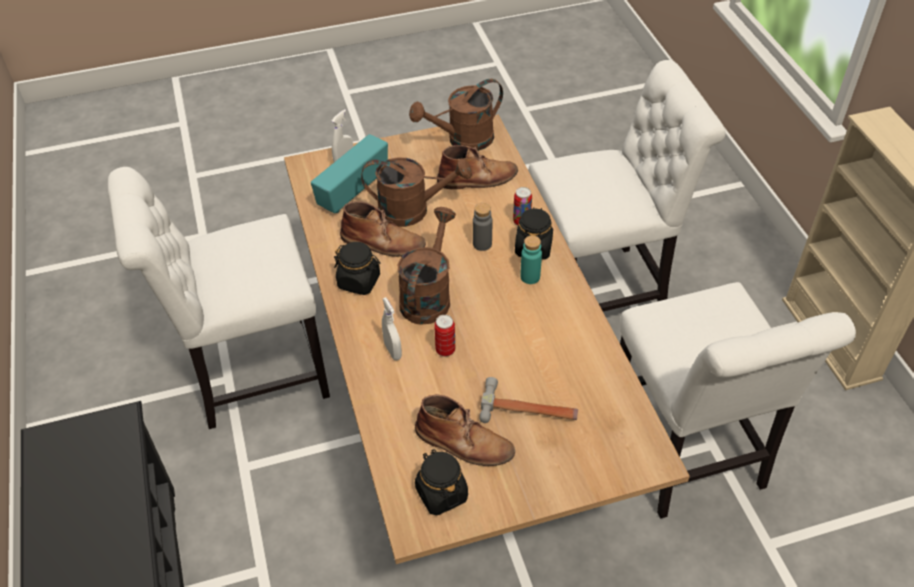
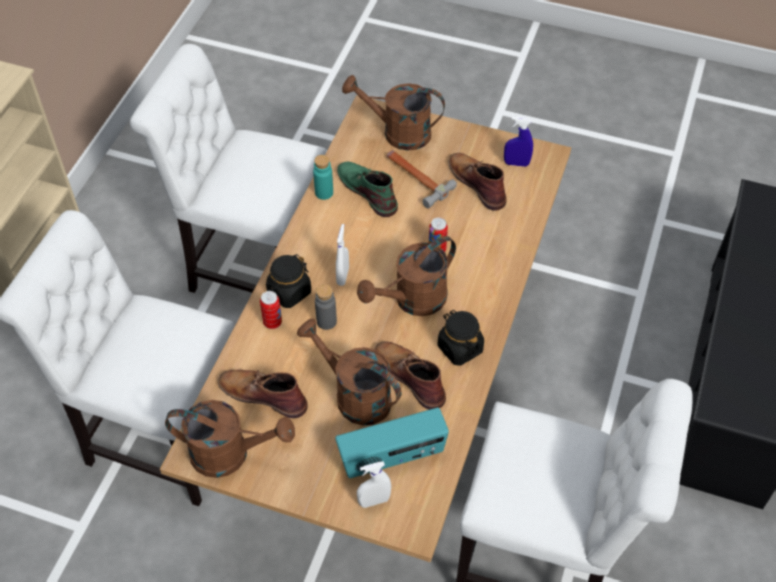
camera: 145 degrees left, 5 degrees up
white spray bottle [382,297,402,360] -> white spray bottle moved to [336,224,349,286]
black jar [415,449,468,515] -> blue spray bottle [504,117,533,167]
turquoise bottle [520,235,542,284] -> turquoise bottle moved to [313,155,333,200]
white chair [620,282,856,519] -> white chair turned 90 degrees counterclockwise [130,44,327,293]
none -> green boot [337,162,398,217]
none -> brown watering can [342,75,445,151]

